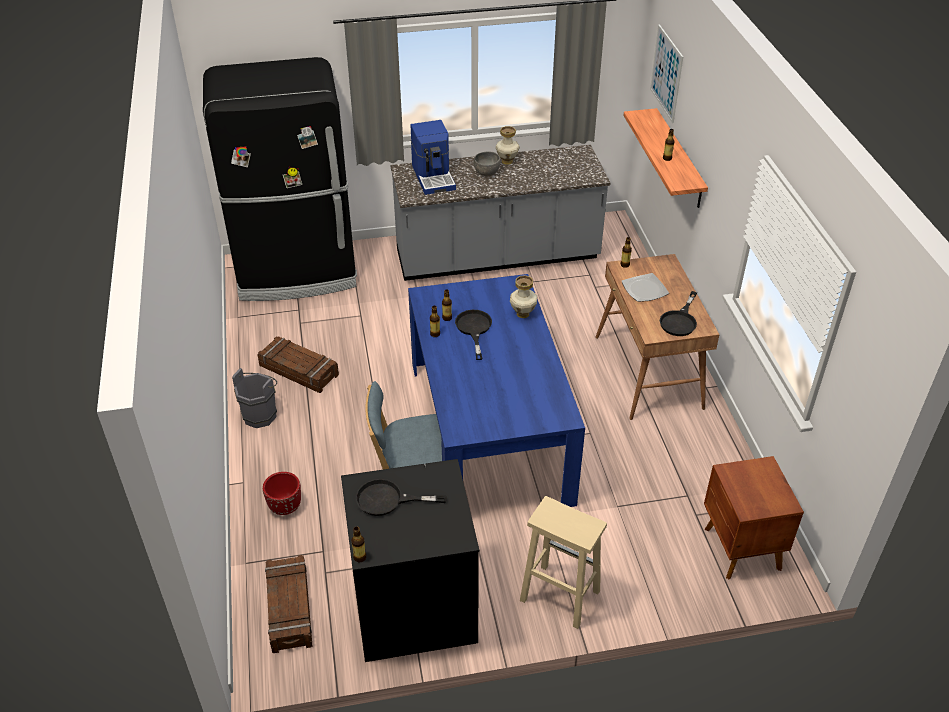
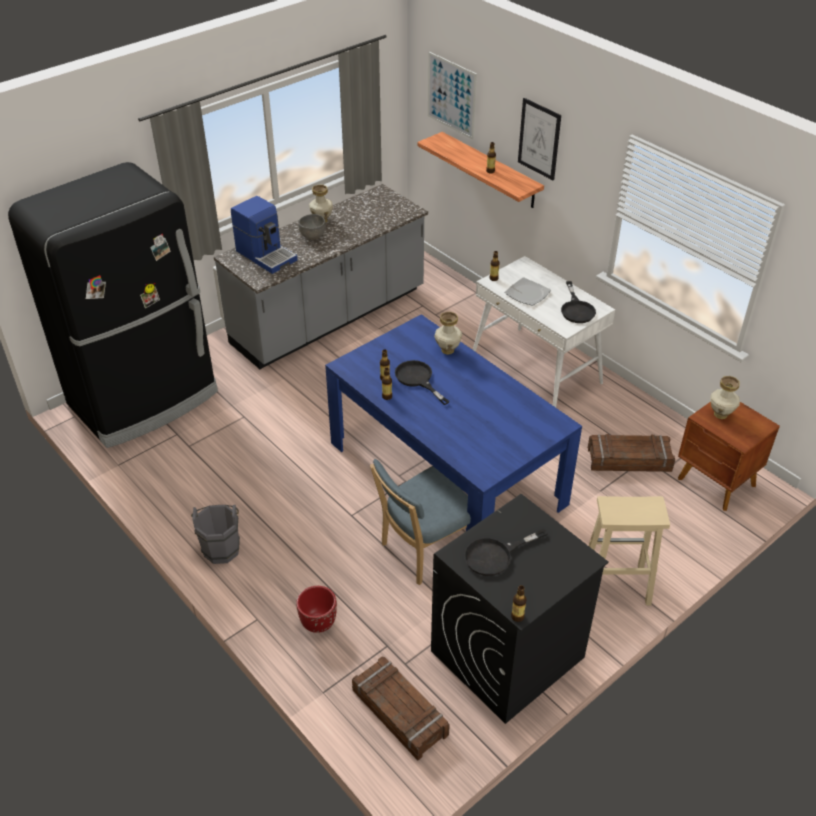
camera: 30 degrees left, 0 degrees up
crate [257,336,339,393] -> crate moved to [588,434,675,472]
brown desk [595,254,720,420] -> white desk [473,256,615,407]
none -> picture [518,98,561,180]
none -> vase [711,376,740,419]

